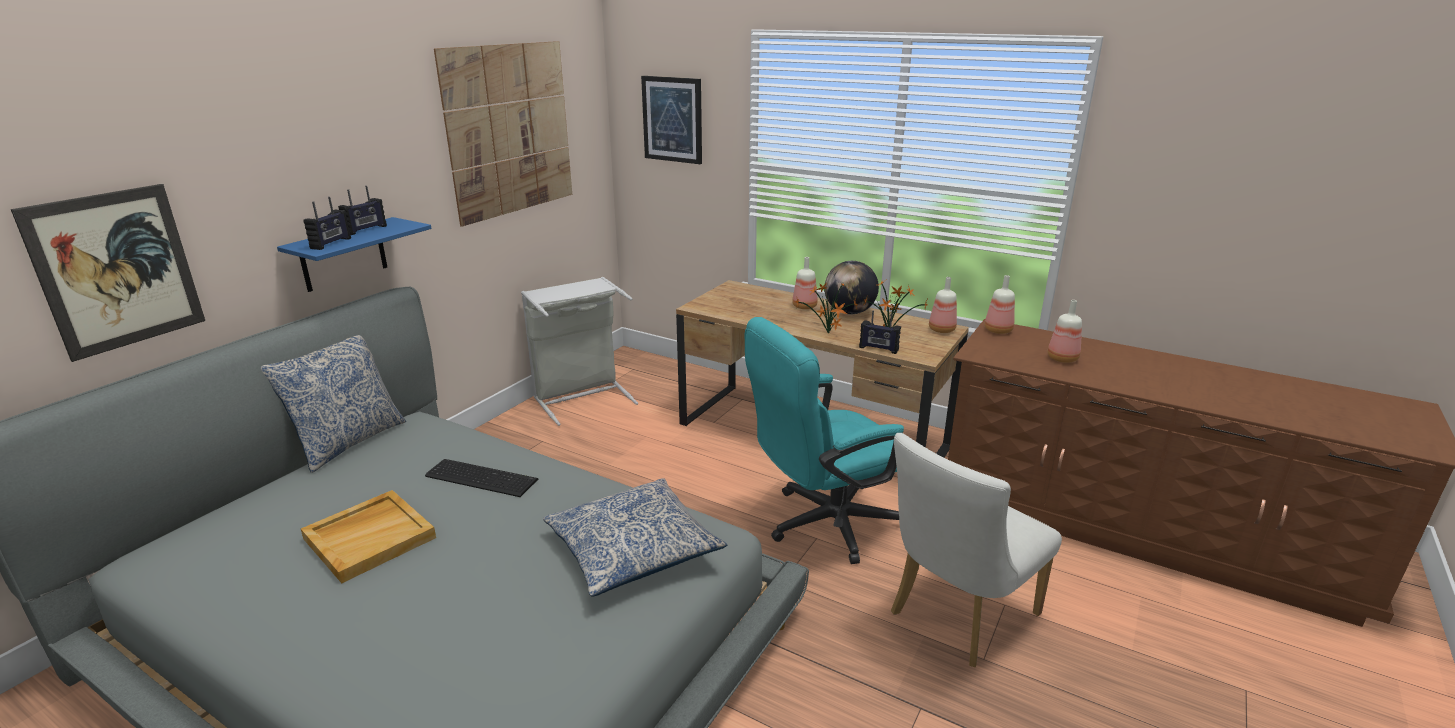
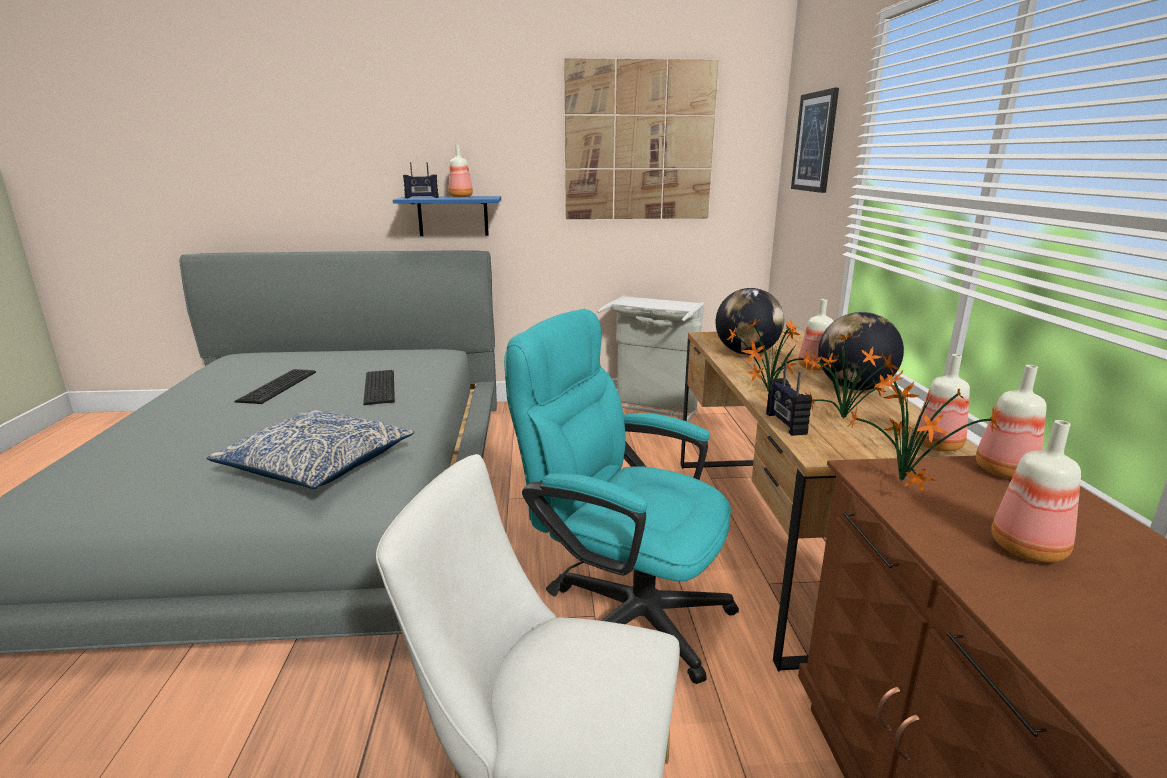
camera: 55 degrees right, 5 degrees down
picture [11,184,205,362] -> none
pillow [260,335,406,473] -> none
beige tray [301,490,436,583] -> keyboard [234,369,316,404]
radio [338,186,387,235] -> bottle [448,145,473,197]
none -> globe [716,288,784,355]
none -> potted plant [847,369,1001,492]

